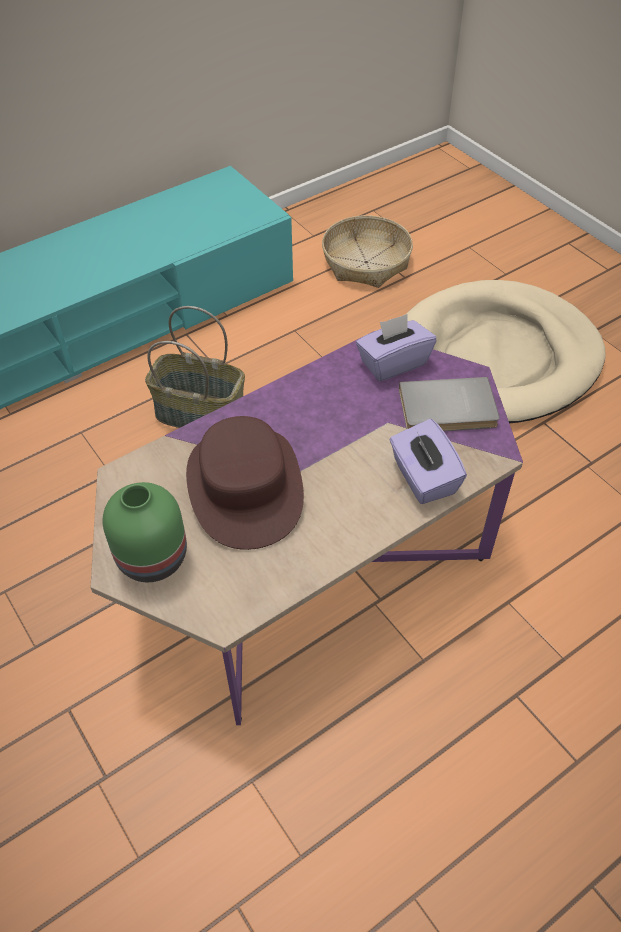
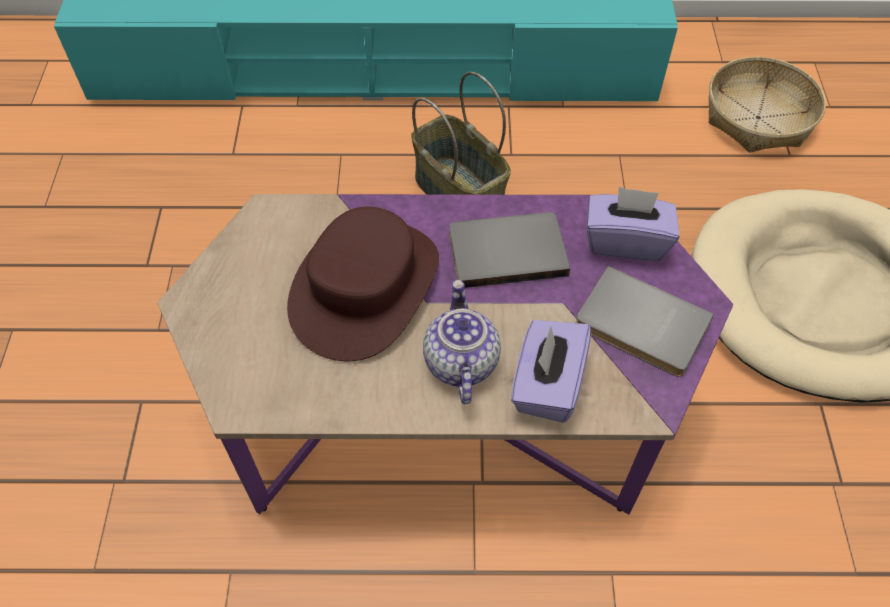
camera: 35 degrees right, 5 degrees up
green vase [103,482,187,582] -> none
none -> teapot [423,280,501,404]
none -> grey book [449,212,570,288]

